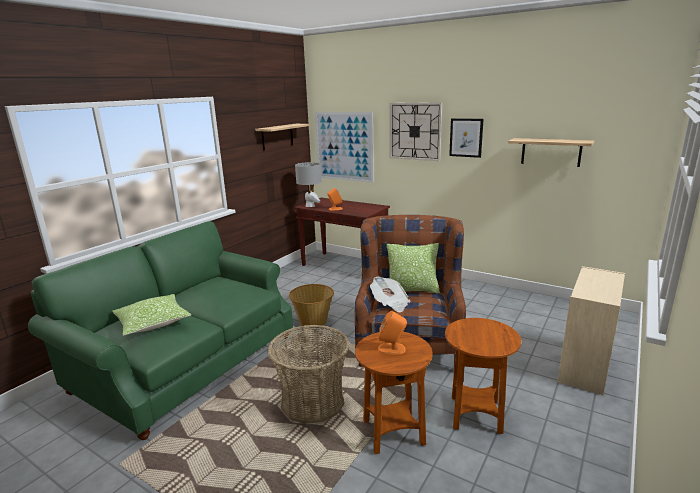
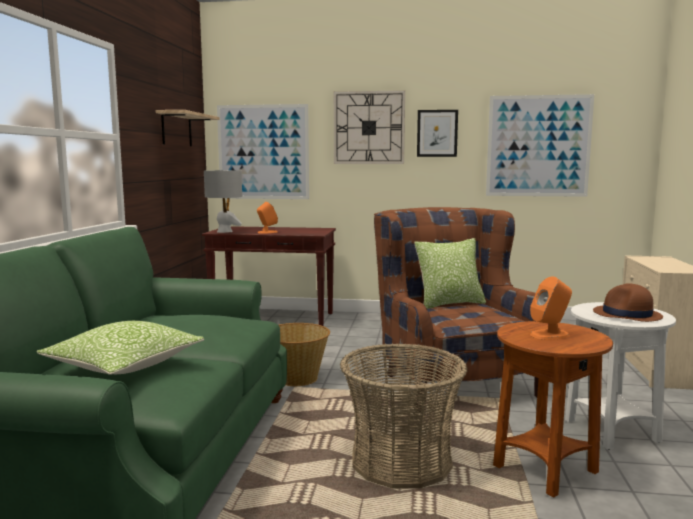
camera: 25 degrees left, 10 degrees down
newspaper [370,276,410,312] -> none
brown side table [445,318,521,434] -> white side table [565,302,676,450]
shelf [508,138,594,167] -> picture [486,94,594,197]
none -> brown hat [593,283,663,322]

